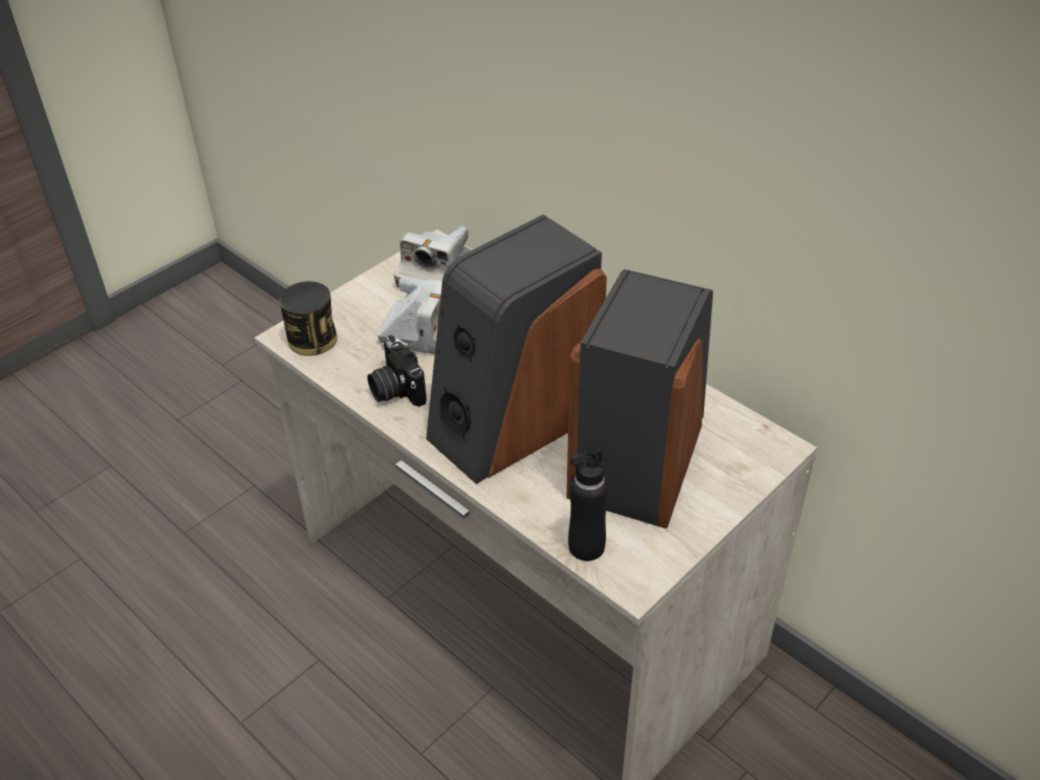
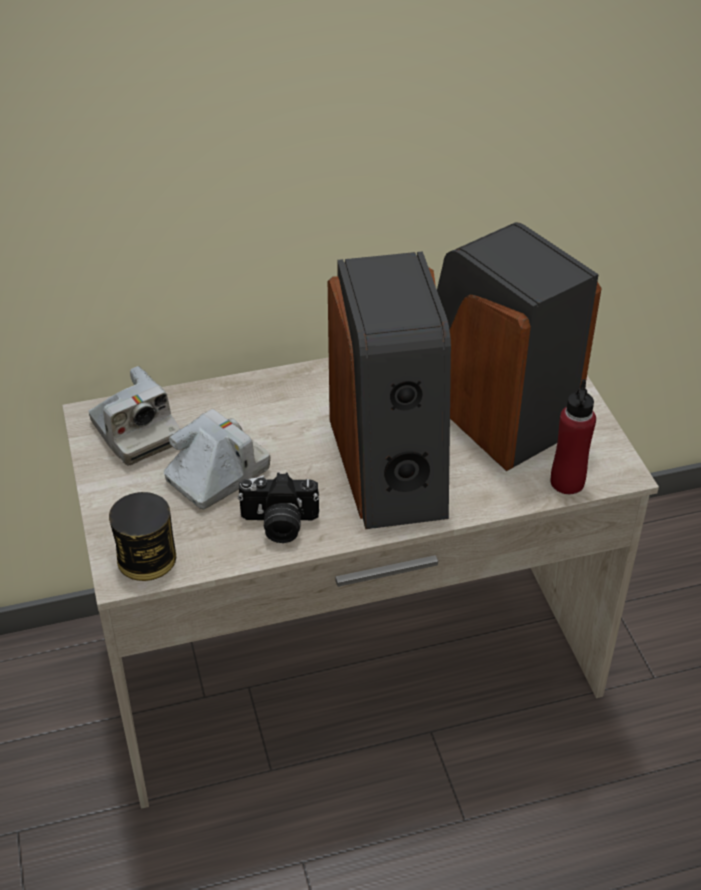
camera: 60 degrees left, 0 degrees up
black bottle [568,449,609,561] -> red bottle [551,379,596,494]

